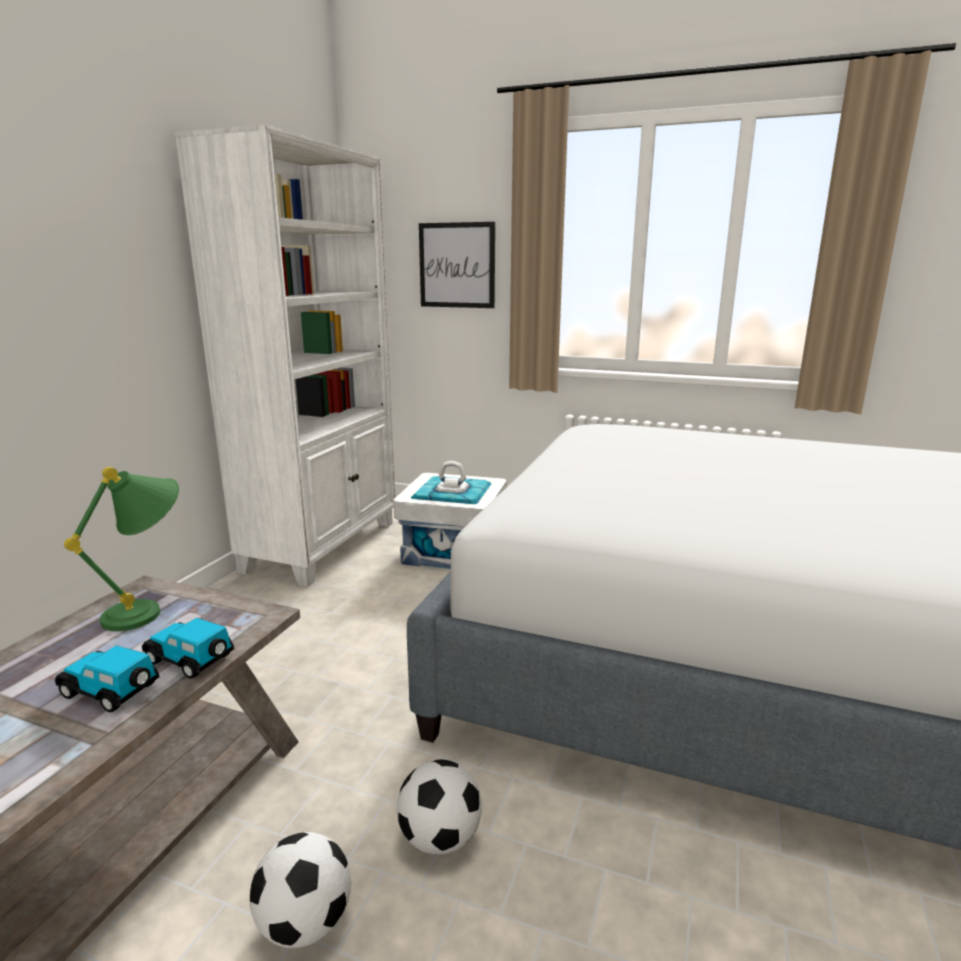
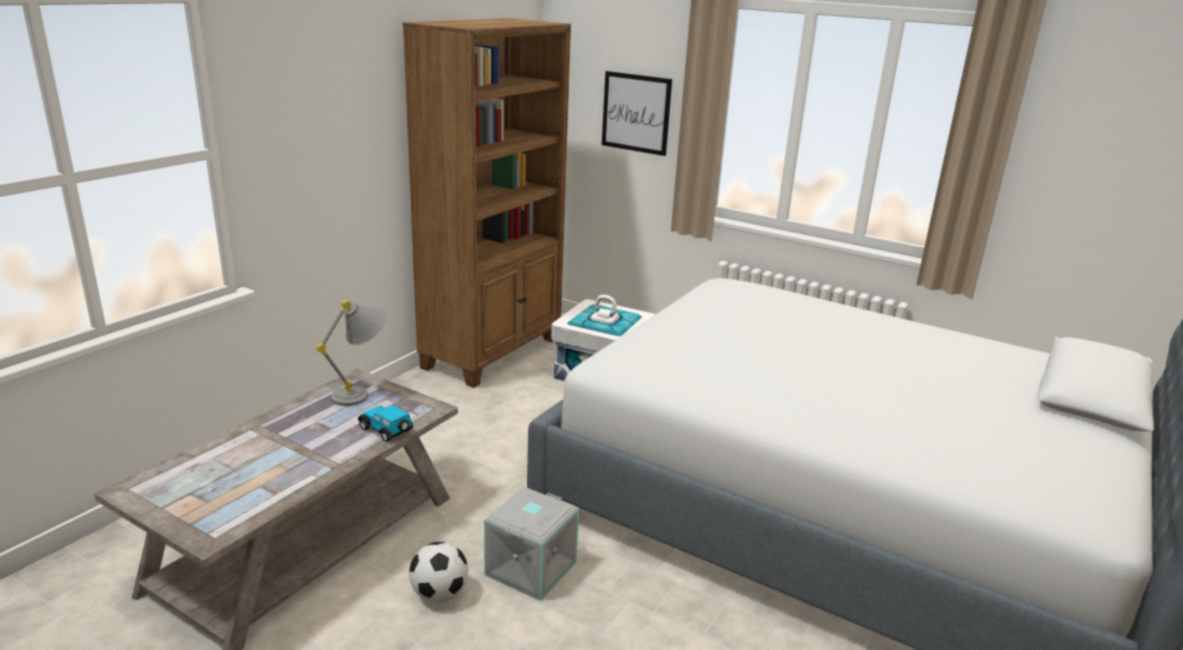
camera: 10 degrees right, 5 degrees up
toy car [55,646,160,712] -> none
green table lamp [64,467,179,631] -> grey table lamp [316,300,387,406]
white bookcase [174,125,395,587] -> brown bookcase [403,18,571,388]
football [397,760,482,855] -> grey storage box [484,487,579,601]

